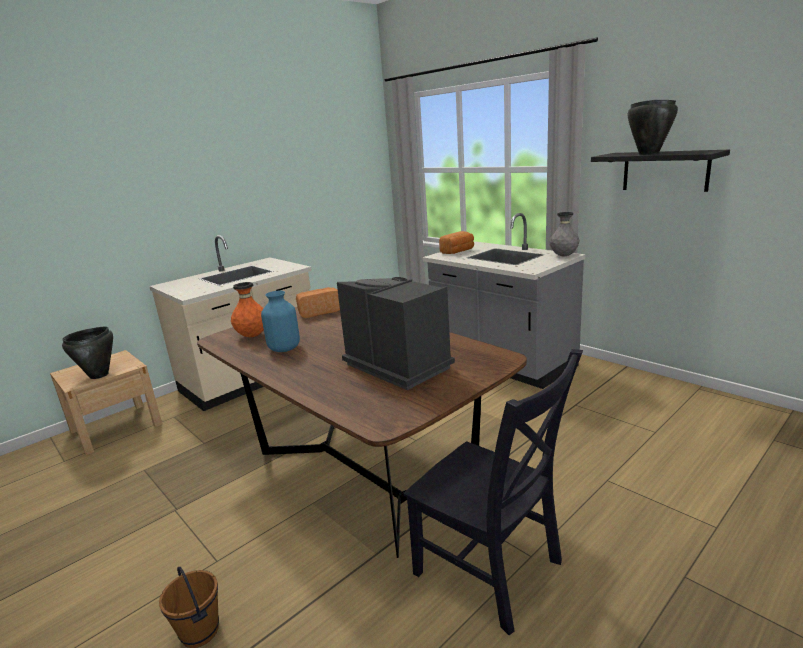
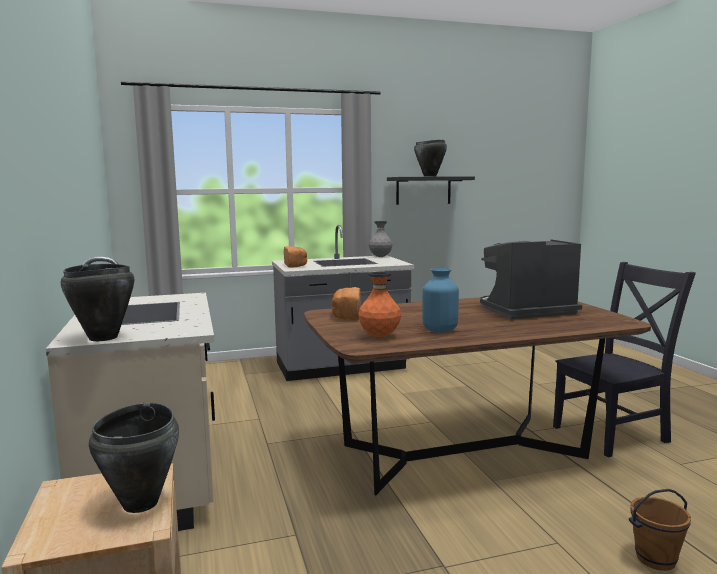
camera: 65 degrees left, 10 degrees down
none -> black cooking pot [61,264,134,341]

